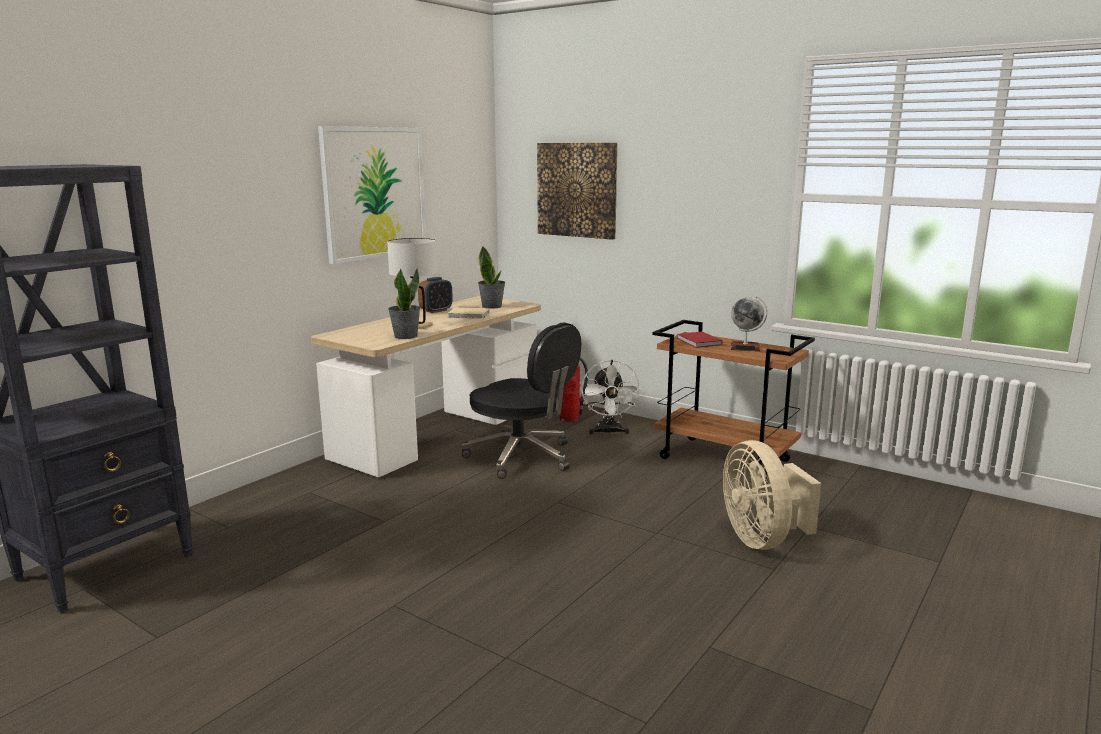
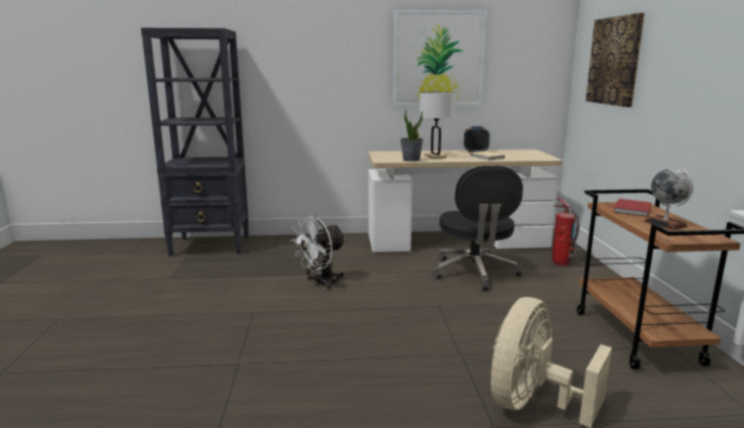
camera: 50 degrees right, 0 degrees up
potted plant [478,247,505,309] -> none
white fan [581,360,641,435] -> white fan moved to [291,216,346,290]

